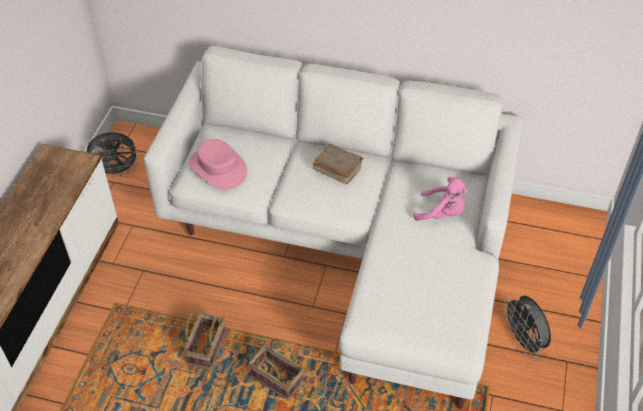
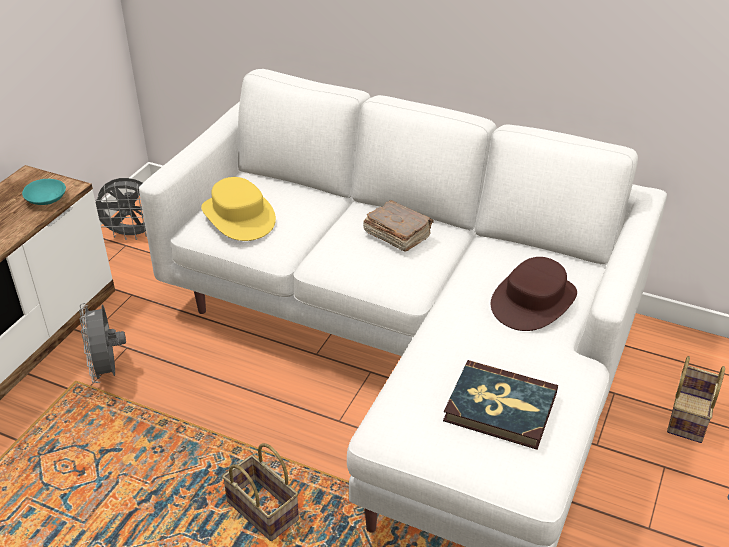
camera: 10 degrees right, 10 degrees down
basket [184,311,226,370] -> basket moved to [667,356,725,443]
pink hat [189,139,247,190] -> yellow hat [201,177,276,241]
pink plush toy [414,176,467,221] -> brown hat [491,257,577,331]
grey fan [503,296,551,357] -> grey fan moved to [79,303,126,383]
none -> turquoise bowl [22,179,66,205]
none -> book [443,360,558,450]

